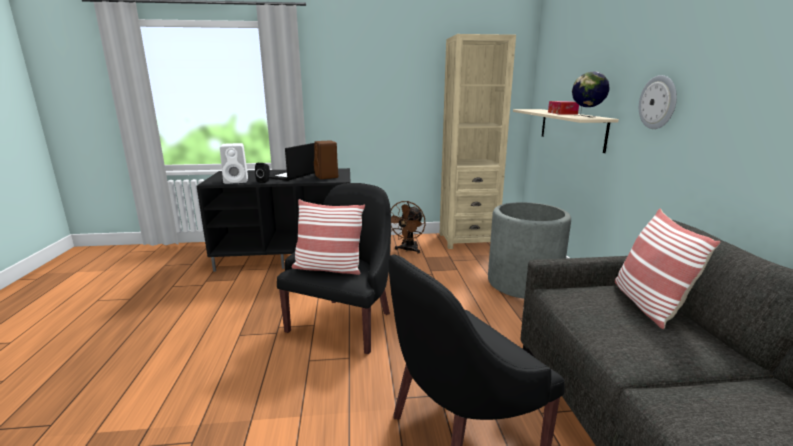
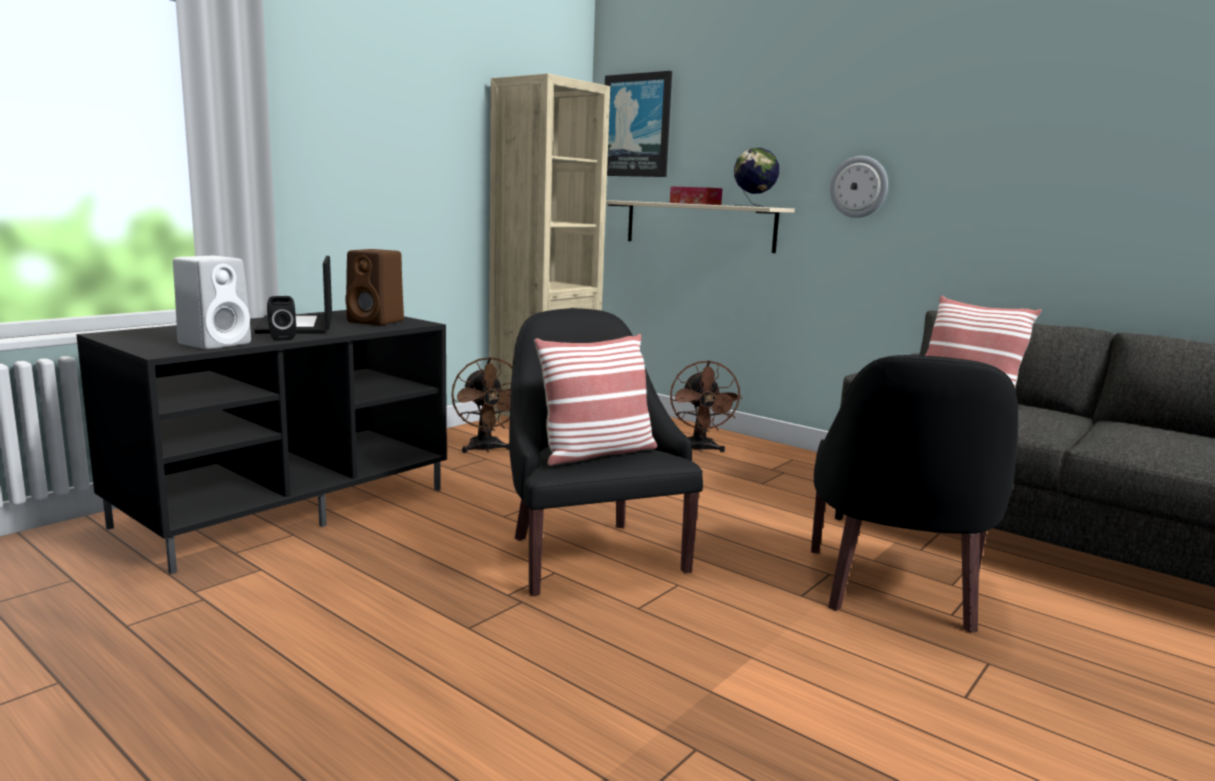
camera: 45 degrees left, 5 degrees down
grey planter [488,202,571,299] -> brown fan [670,360,742,453]
none -> picture [605,71,672,177]

